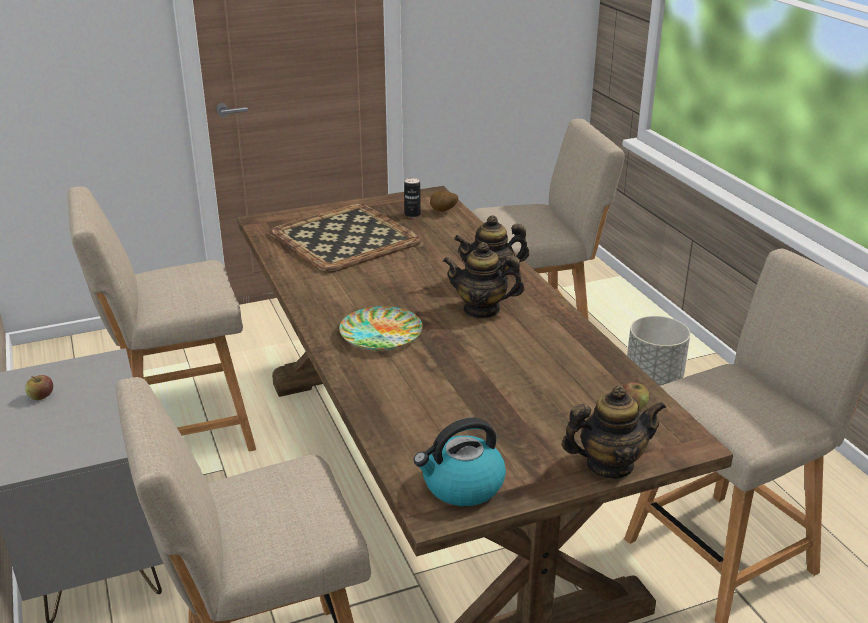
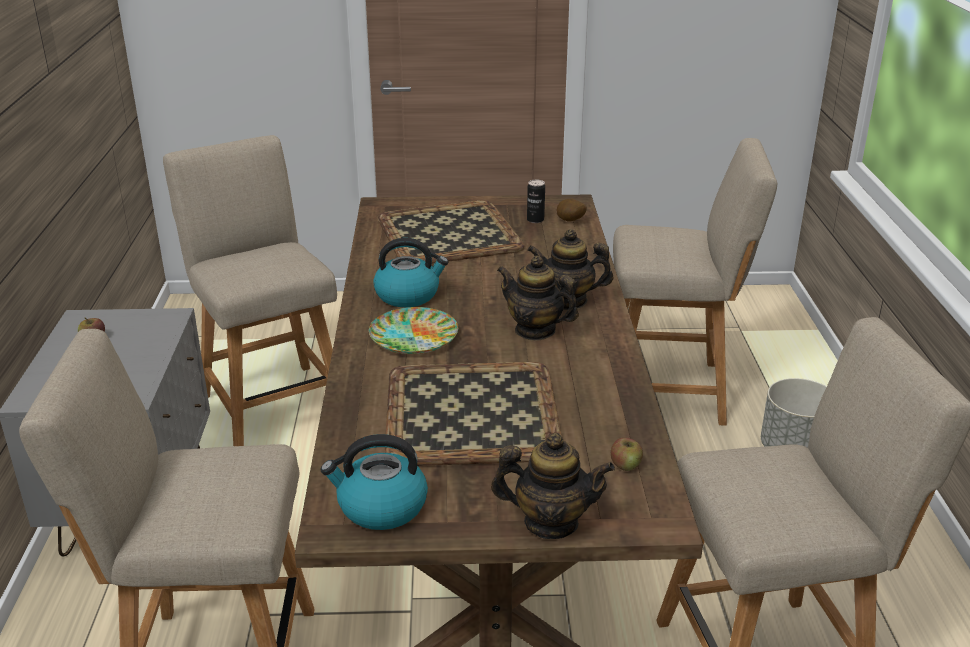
camera: 20 degrees right, 0 degrees up
beige chair [68,186,256,452] -> beige chair turned 60 degrees clockwise [163,135,337,446]
none -> kettle [373,238,448,307]
none -> tray [385,362,562,466]

